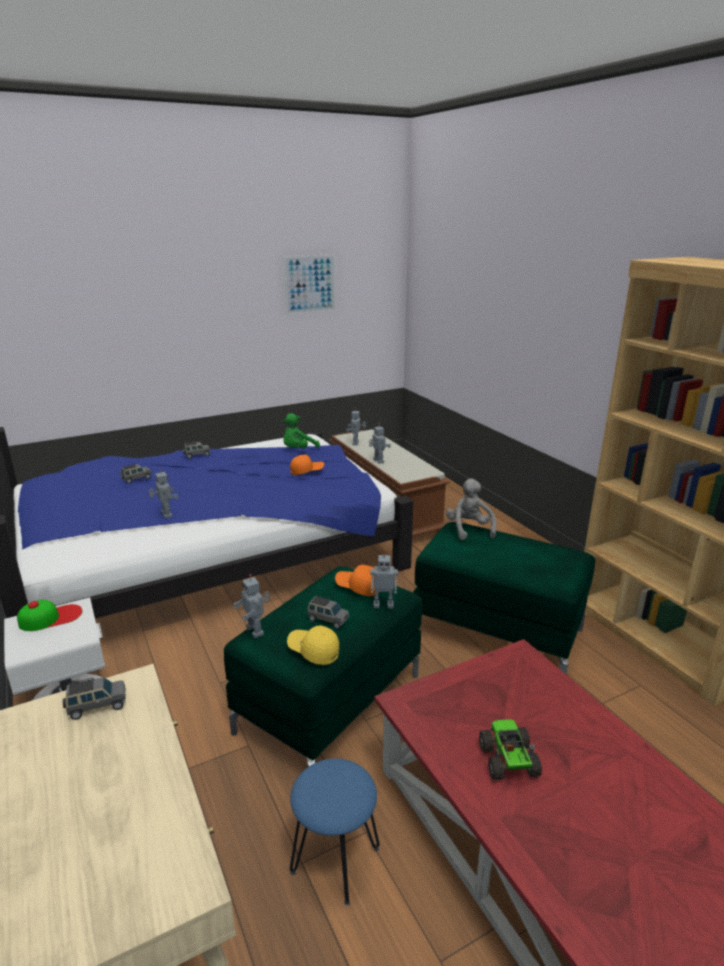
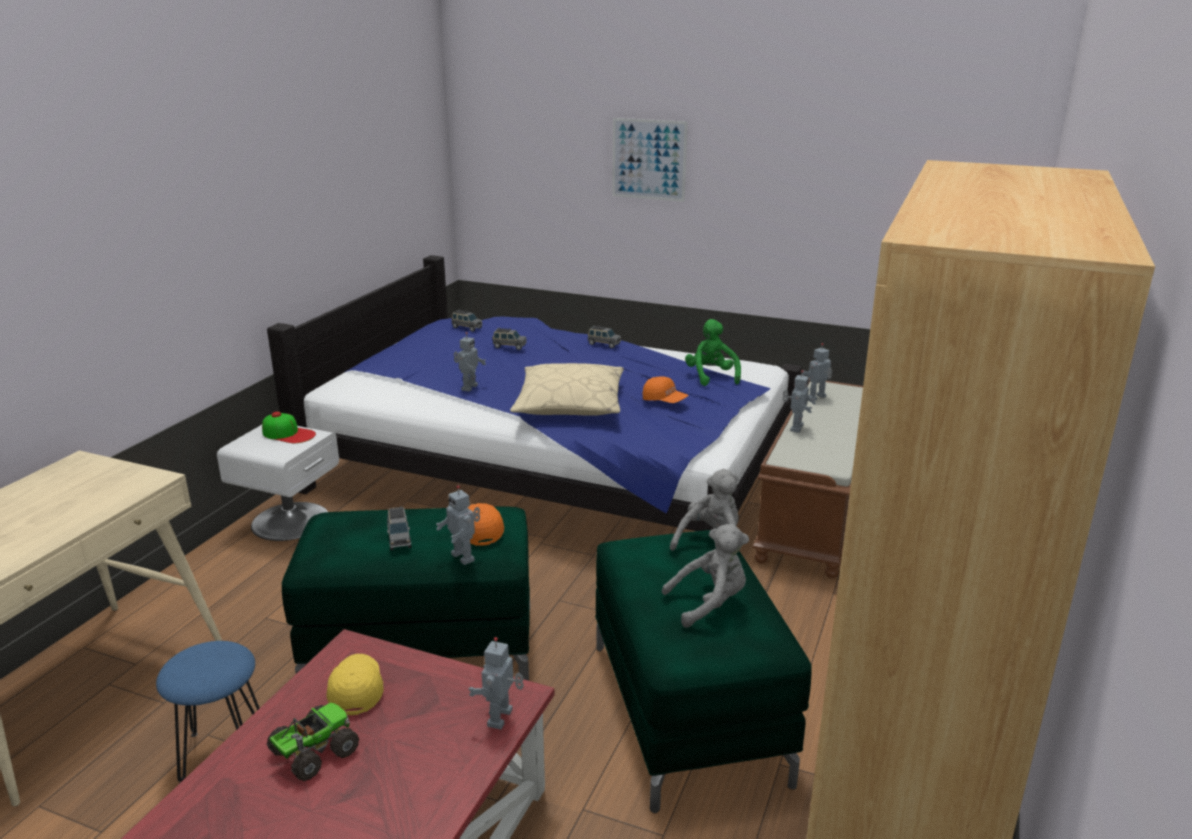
camera: 50 degrees right, 0 degrees up
grey toy car [63,677,126,720] -> grey toy car moved to [452,309,483,332]
toy robot [233,574,270,638] -> toy robot moved to [469,637,524,730]
picture [283,254,336,314] -> picture moved to [612,118,688,202]
green plush toy [283,413,320,449] -> green plush toy turned 75 degrees clockwise [685,319,741,386]
yellow cap [287,625,339,665] -> yellow cap moved to [327,654,384,715]
none -> beige pillow [510,363,624,416]
none -> grey plush toy [662,524,749,627]

